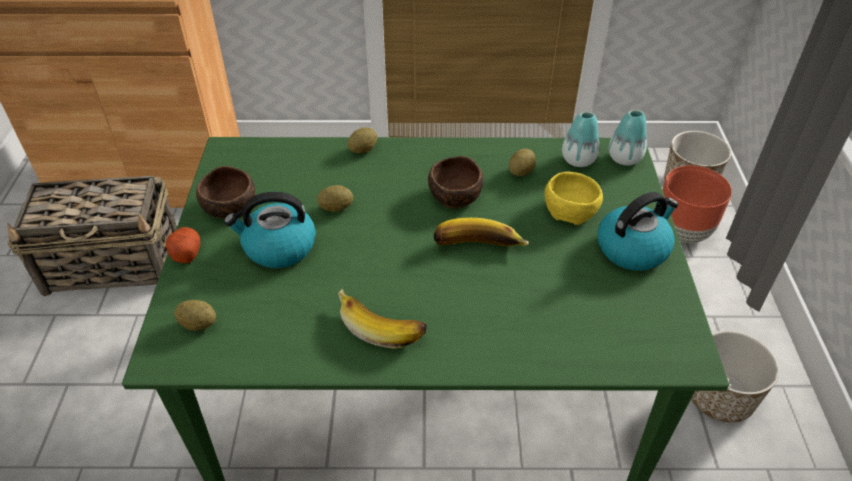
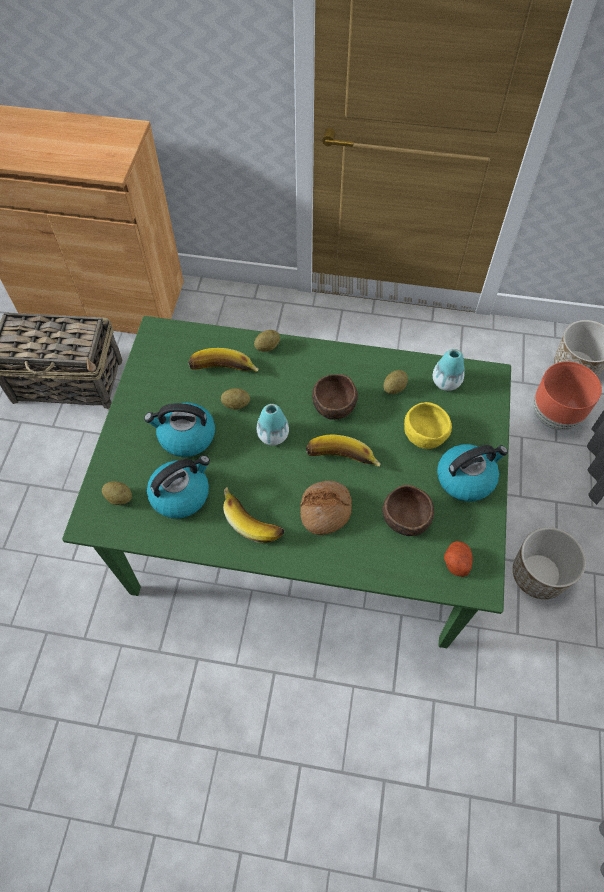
camera: 10 degrees right, 15 degrees up
potato [166,227,200,263] -> potato moved to [444,541,473,577]
brown bowl [196,166,255,219] -> brown bowl moved to [382,485,434,536]
vase [609,110,647,166] -> vase moved to [257,404,289,445]
none -> kettle [147,455,210,518]
none -> banana [188,348,259,371]
none -> bread [300,481,352,535]

